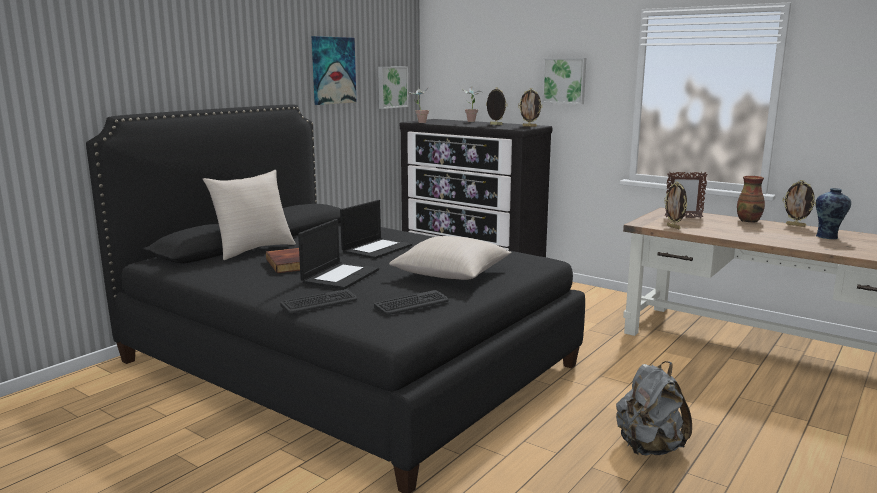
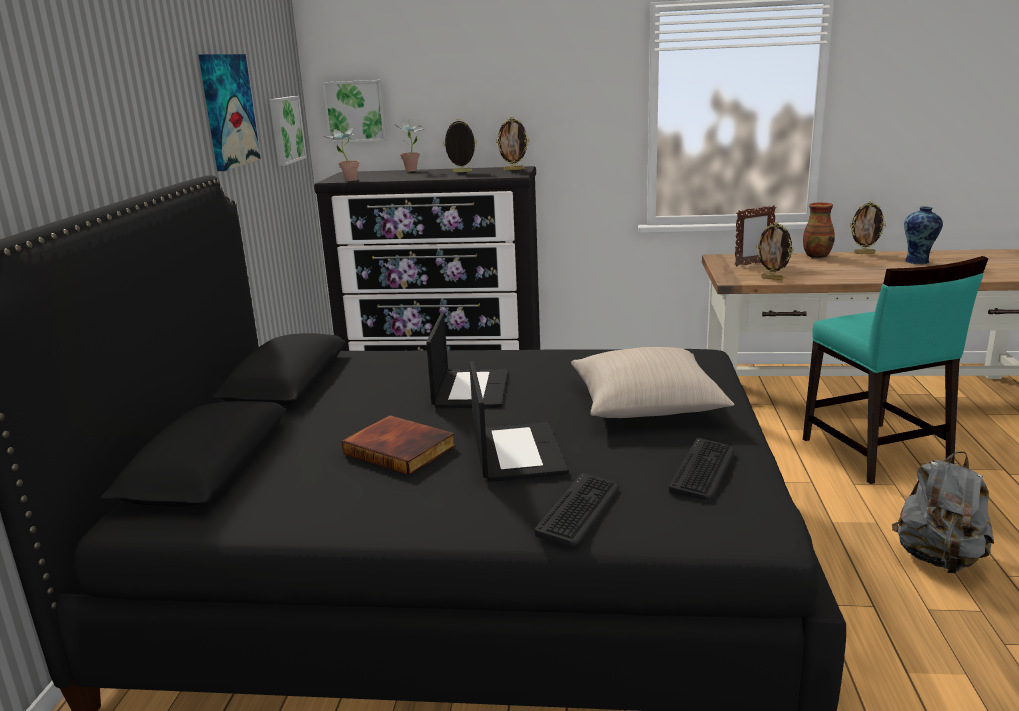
camera: 30 degrees left, 5 degrees up
beige pillow [203,170,296,260] -> none
picture [542,58,586,104] -> picture moved to [322,80,387,143]
none -> turquoise chair [803,256,988,484]

